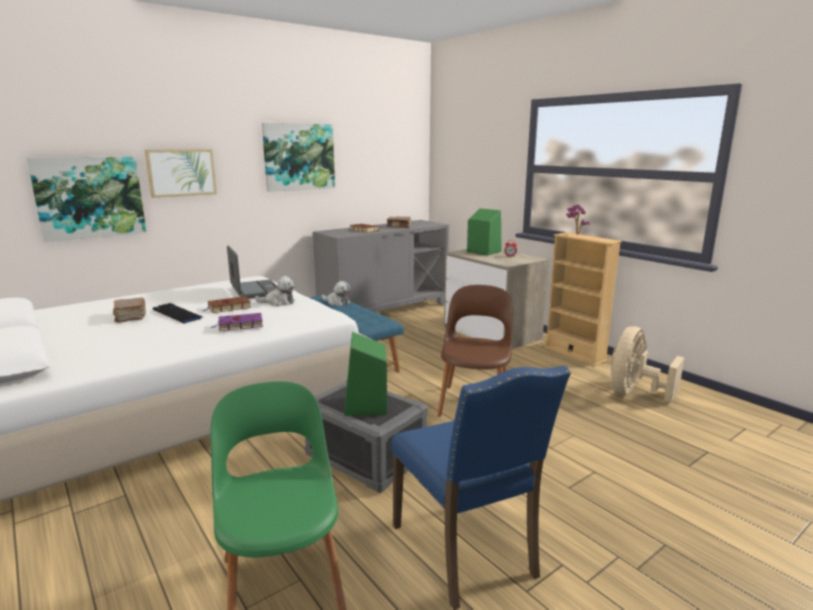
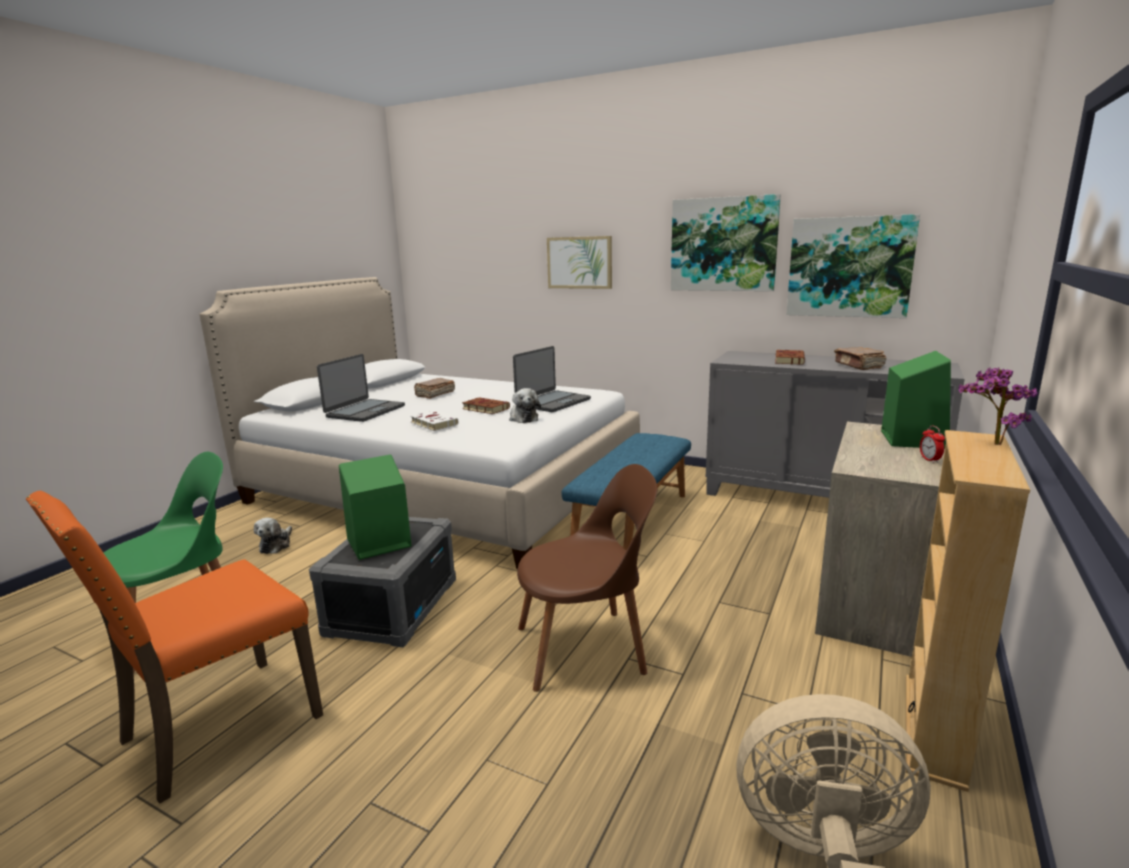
camera: 65 degrees right, 0 degrees up
picture [27,156,147,242] -> picture moved to [786,214,920,318]
keyboard [153,303,203,323] -> none
purple book [211,313,263,331] -> white book [410,411,459,431]
plush toy [321,281,351,306] -> plush toy moved to [254,518,292,554]
blue chair [391,365,571,610] -> orange chair [26,490,323,804]
none -> laptop [317,354,405,422]

